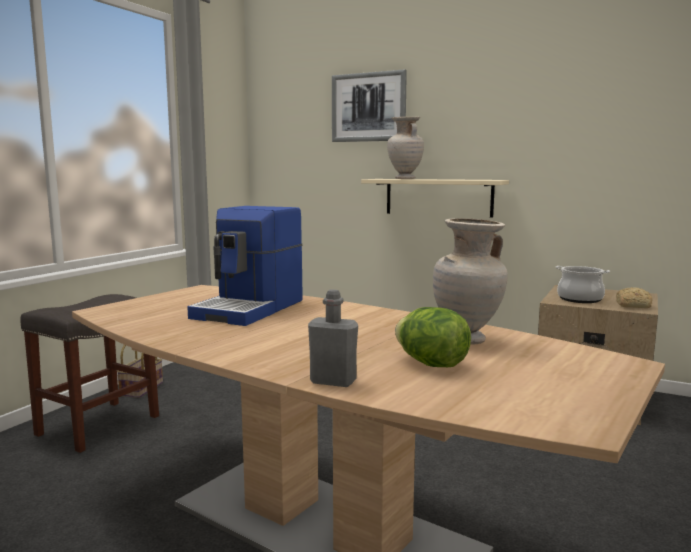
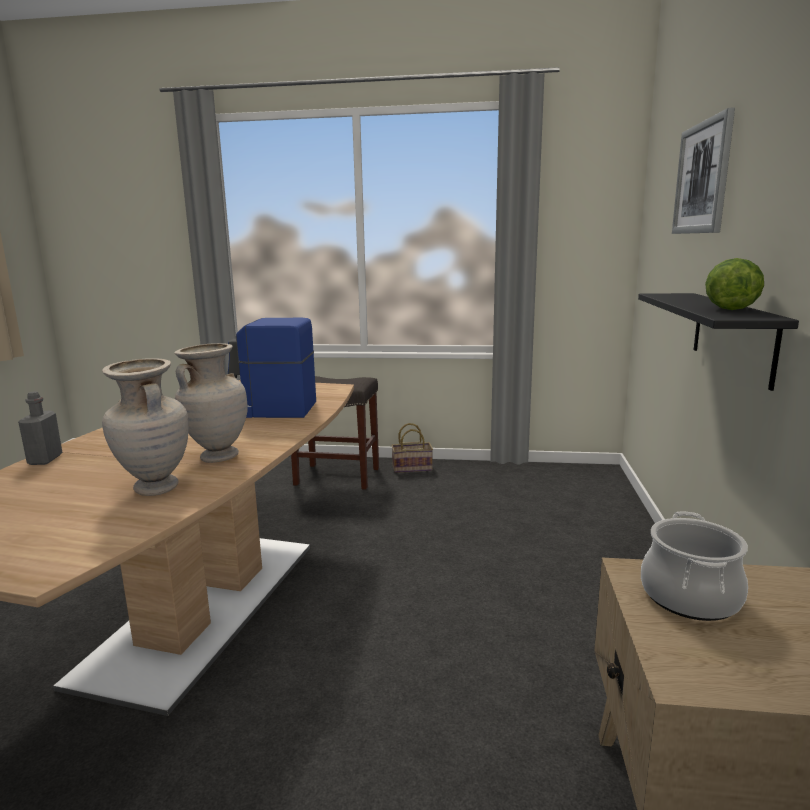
camera: 70 degrees right, 5 degrees up
beige shelf [361,179,509,218] -> black shelf [638,293,799,391]
beige vase [387,117,424,179] -> beige vase moved to [174,343,248,463]
lettuce [395,307,471,367] -> lettuce moved to [705,258,764,310]
bread [616,287,652,308] -> none

